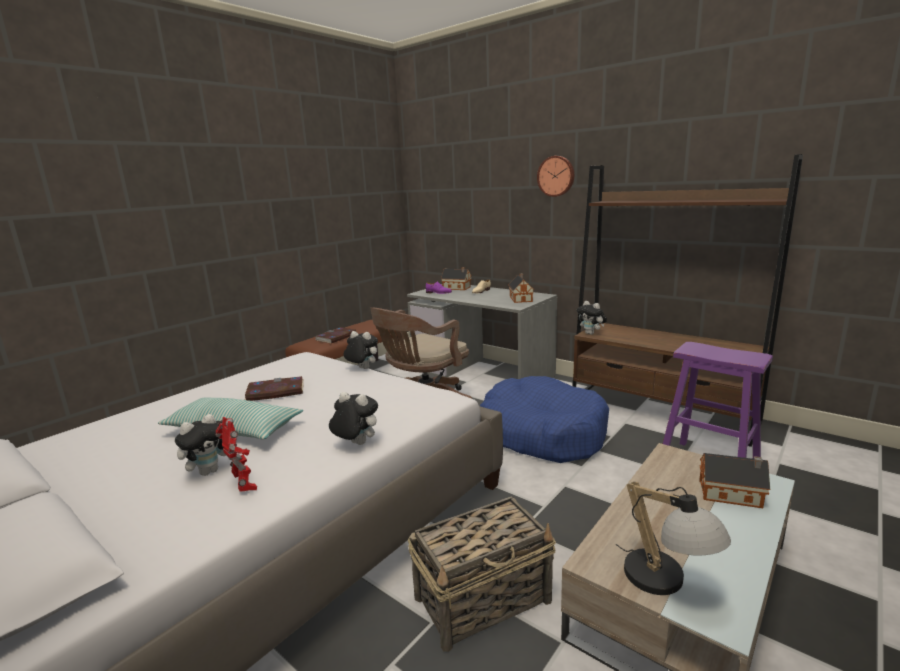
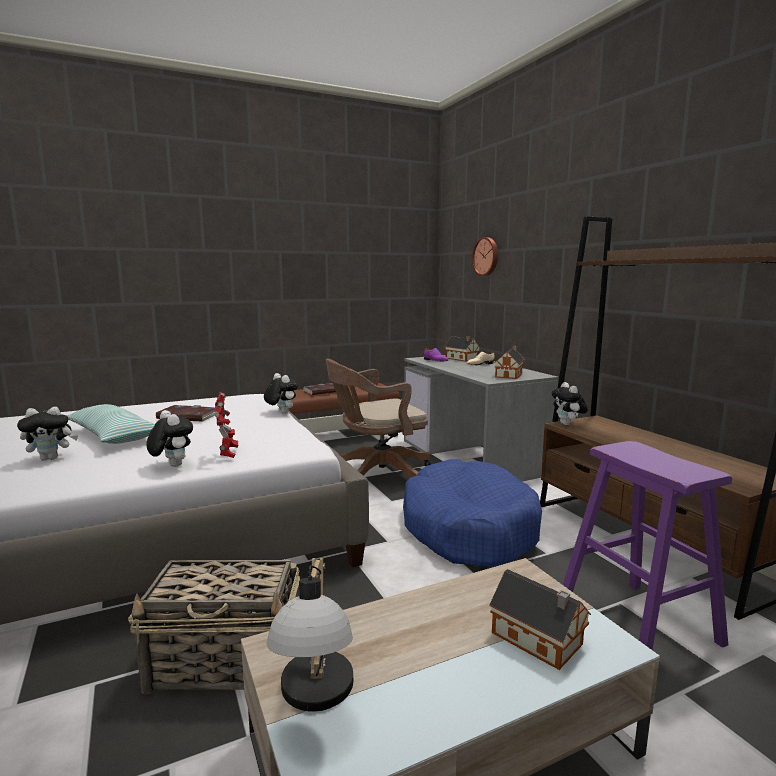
camera: 25 degrees right, 5 degrees down
toy robot [215,417,257,492] -> toy robot moved to [215,392,238,458]
wall clock [537,156,574,197] -> wall clock moved to [472,237,498,276]

